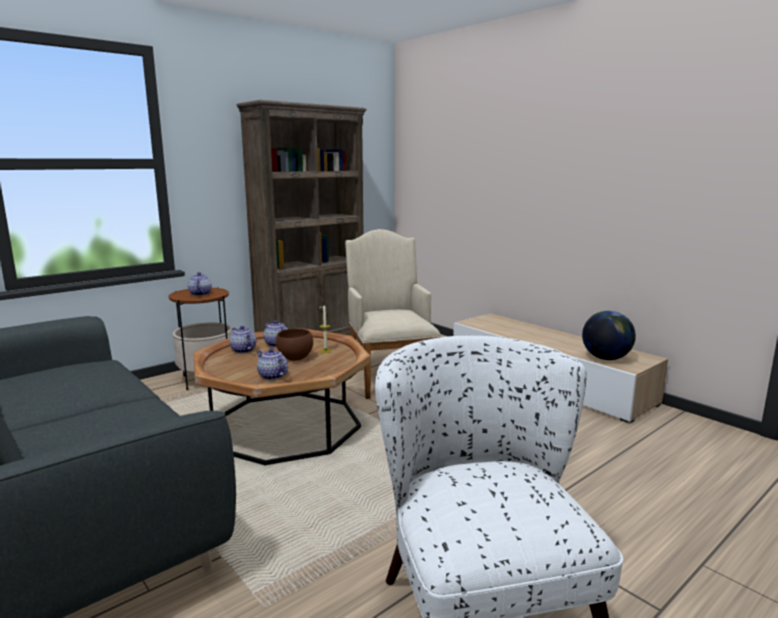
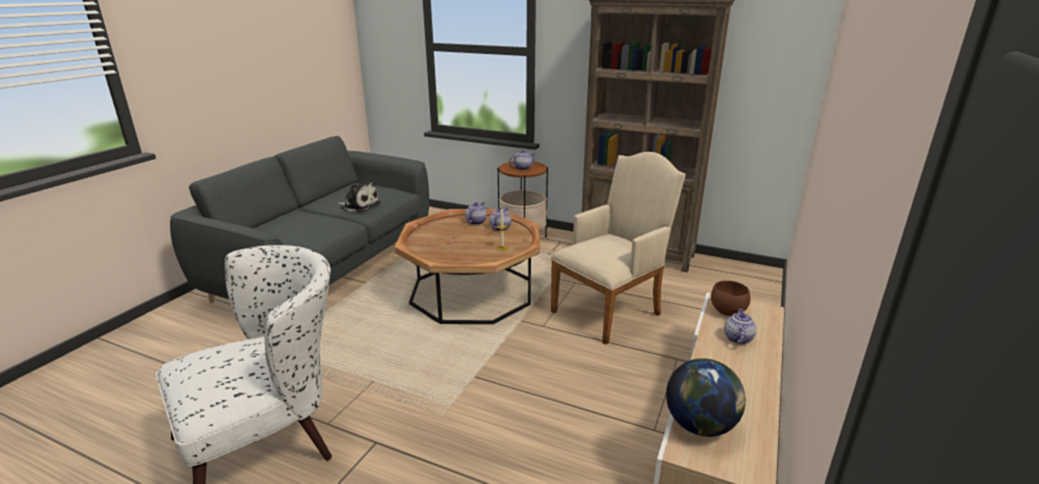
camera: 65 degrees right, 10 degrees up
teapot [257,348,288,380] -> teapot moved to [724,308,757,344]
brown bowl [276,328,313,361] -> brown bowl moved to [711,281,750,316]
none -> plush toy [337,180,380,212]

